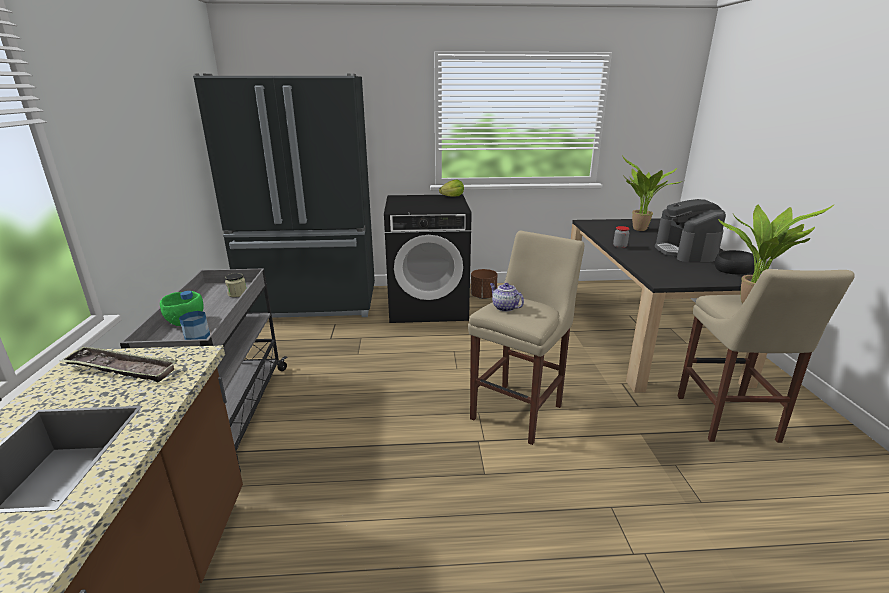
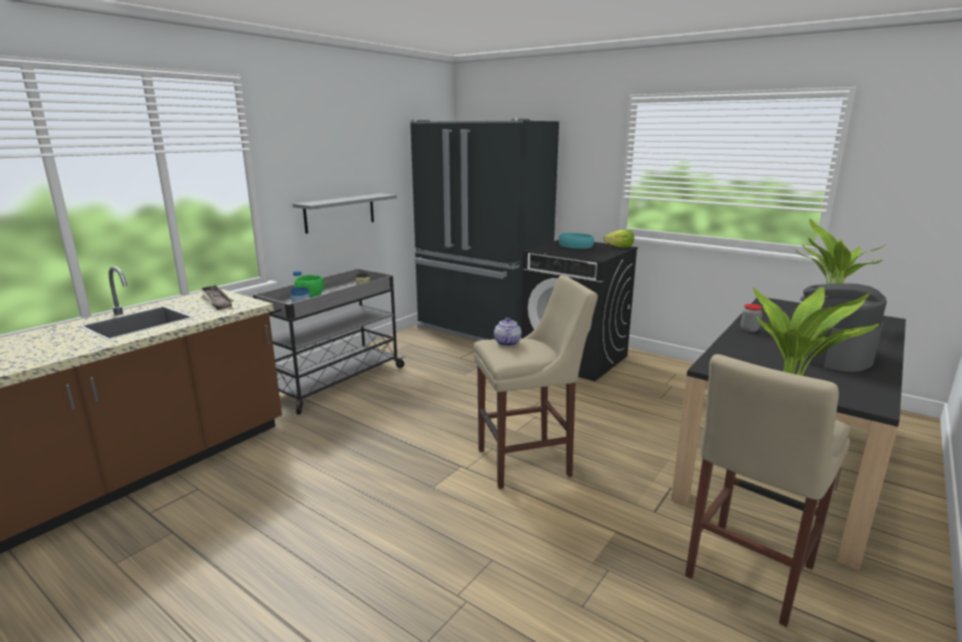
camera: 40 degrees right, 5 degrees down
brown planter [471,269,498,299] -> none
black bowl [715,250,757,274] -> none
none -> grey shelf [293,193,397,234]
none -> turquoise bowl [558,233,594,249]

